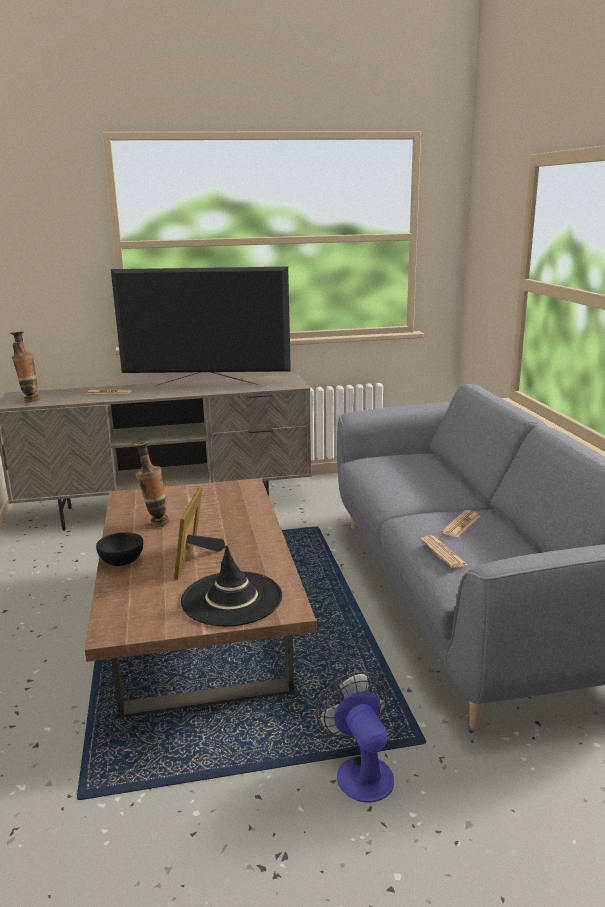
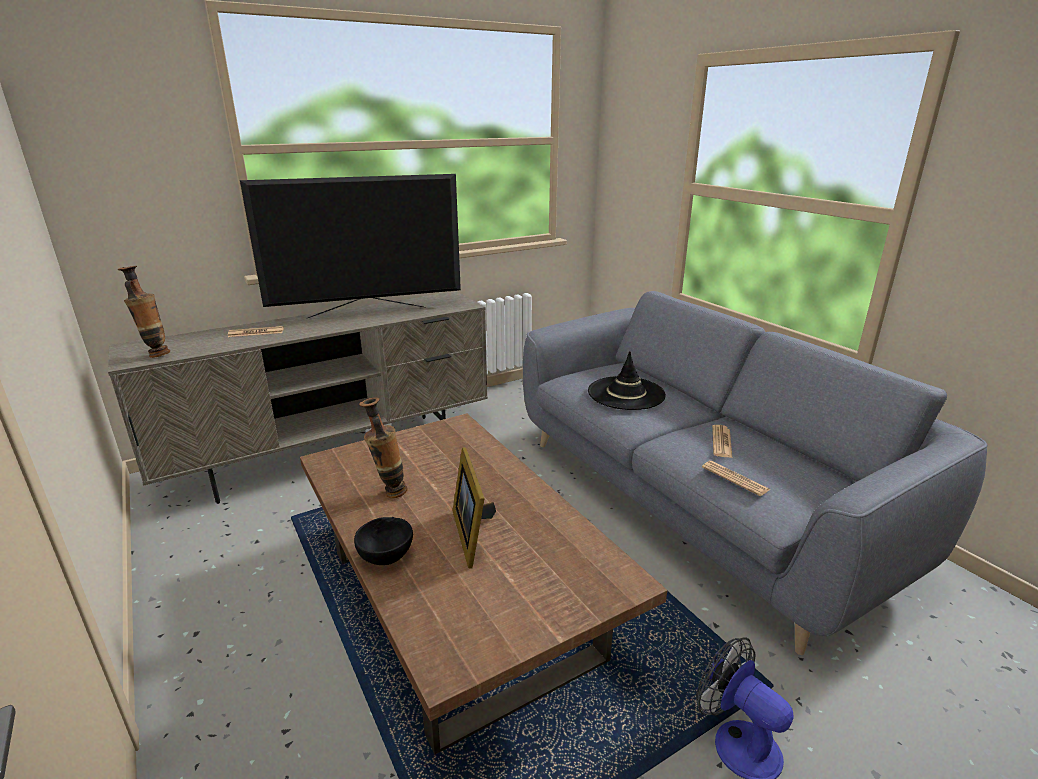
camera: 20 degrees left, 5 degrees up
black hat [181,545,282,626] -> black hat moved to [588,351,666,410]

